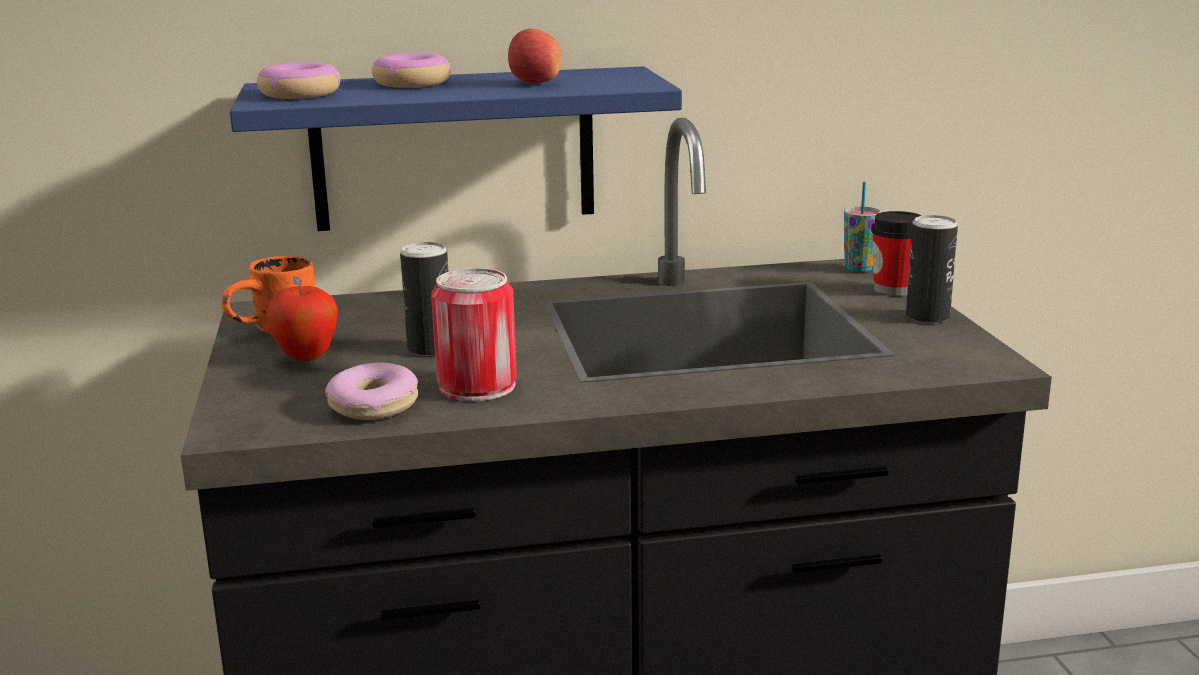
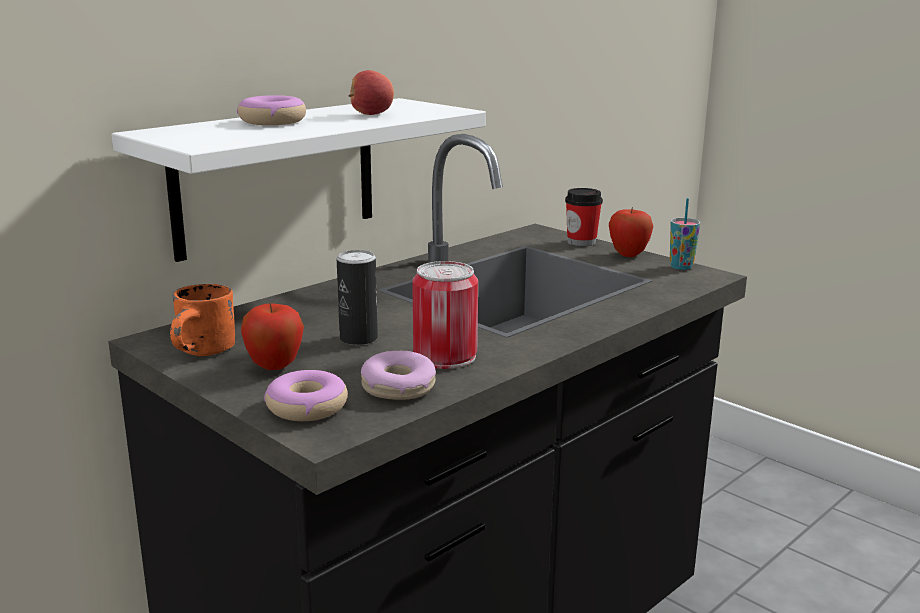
camera: 35 degrees left, 0 degrees up
blue shelf [230,66,682,231] -> white shelf [111,98,486,262]
donut [257,62,340,99] -> donut moved to [264,370,348,421]
cup [844,182,881,272] -> cup moved to [670,198,700,270]
can [906,215,958,323] -> apple [609,207,653,257]

